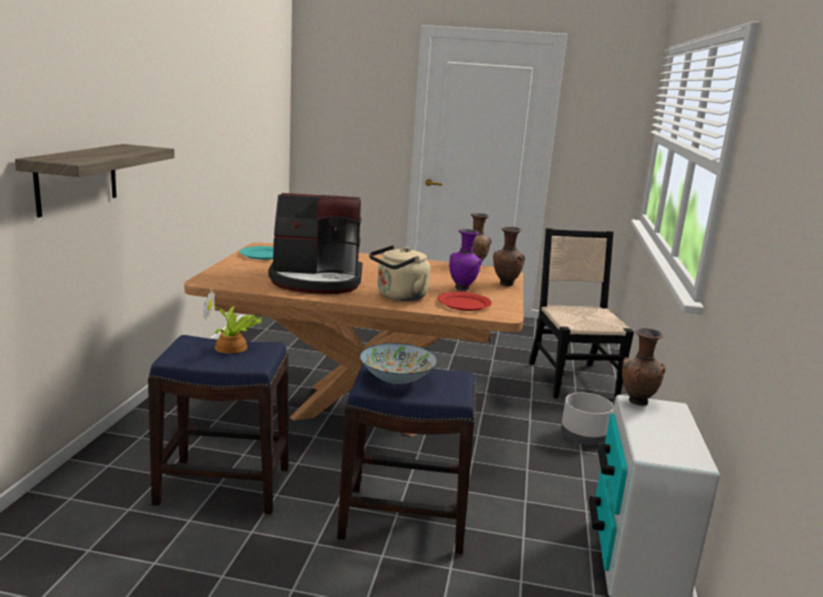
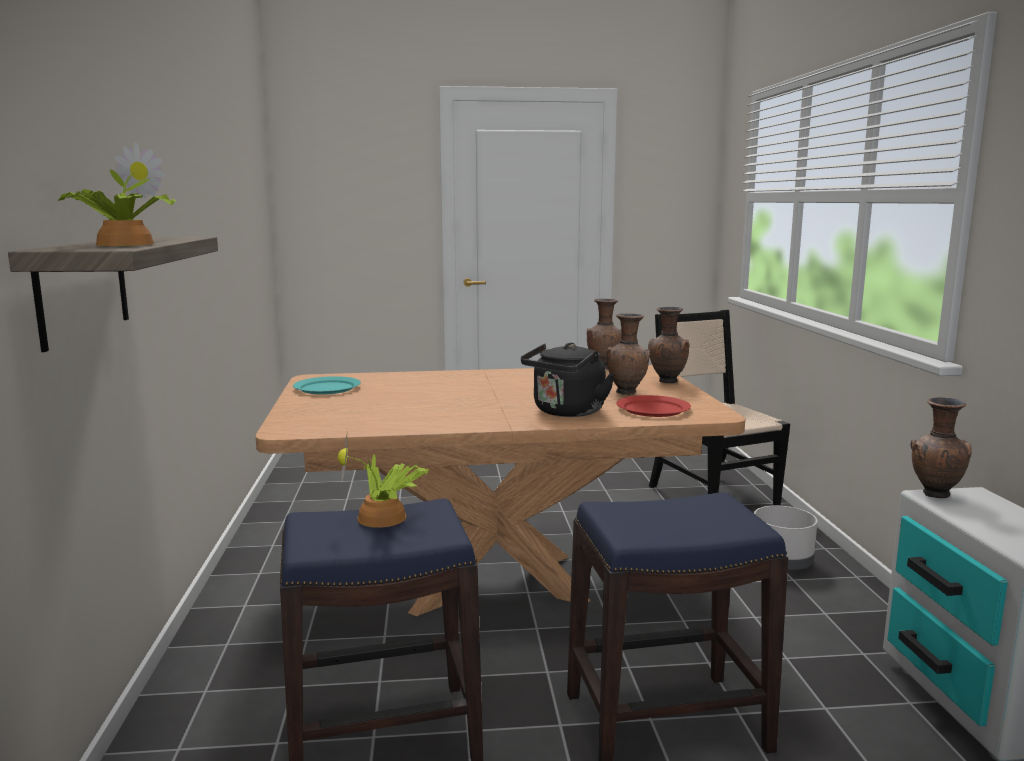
camera: 15 degrees left, 5 degrees down
coffee machine [269,193,362,294] -> none
bowl [360,343,437,384] -> none
beige kettle [369,245,430,301] -> black kettle [521,342,615,417]
purple vase [449,229,482,291] -> brown vase [607,313,650,395]
none -> potted plant [58,142,177,246]

